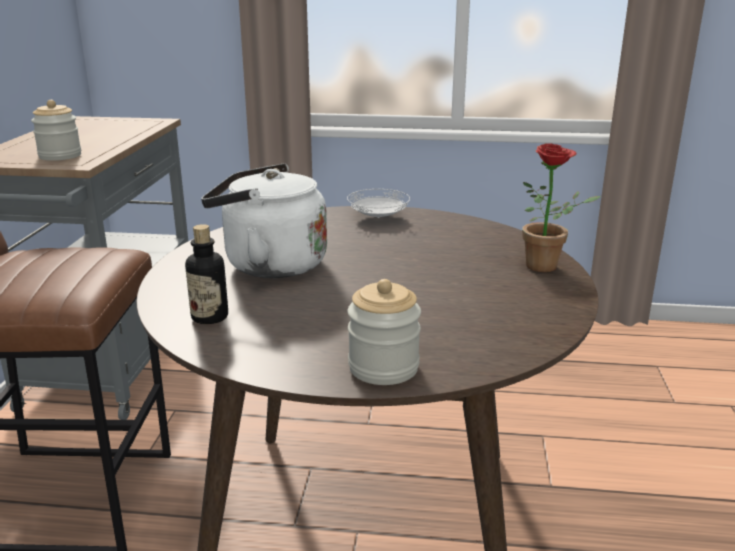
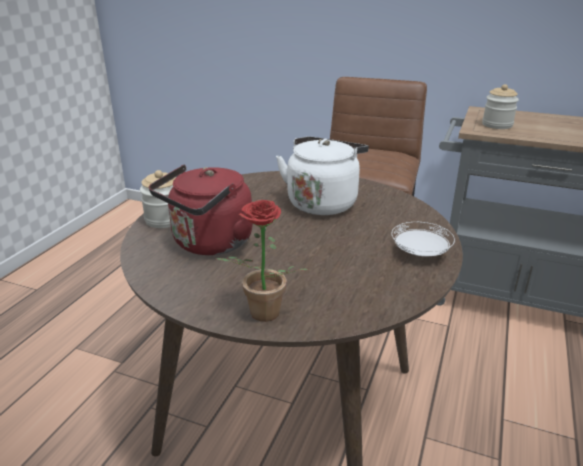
camera: 105 degrees right, 5 degrees up
bottle [185,224,228,324] -> none
none -> red kettle [149,164,253,255]

